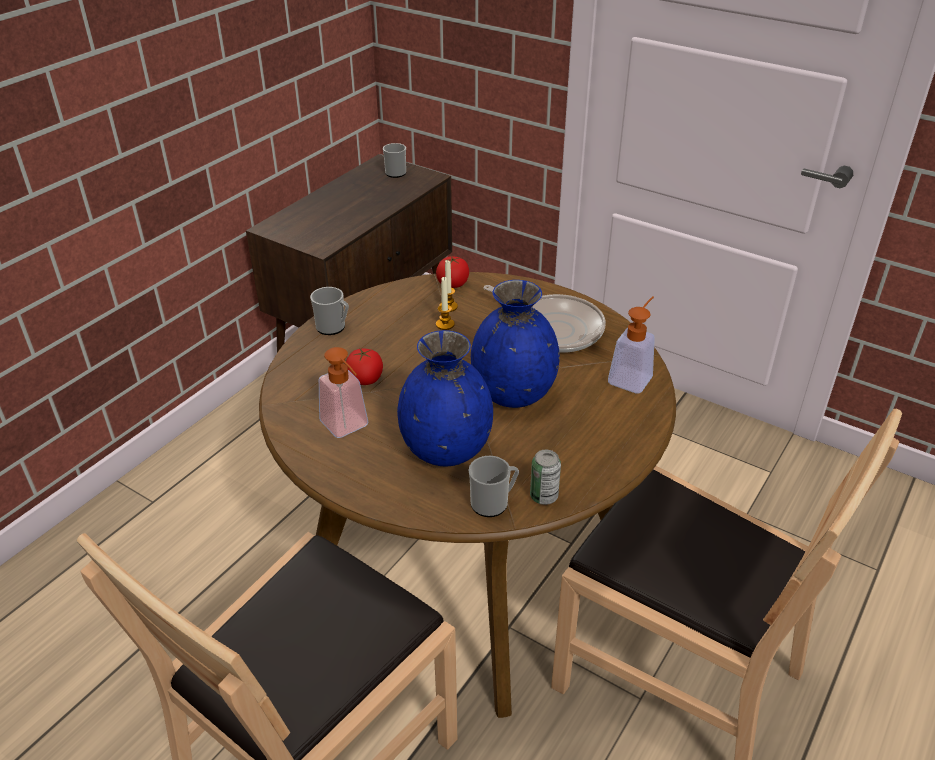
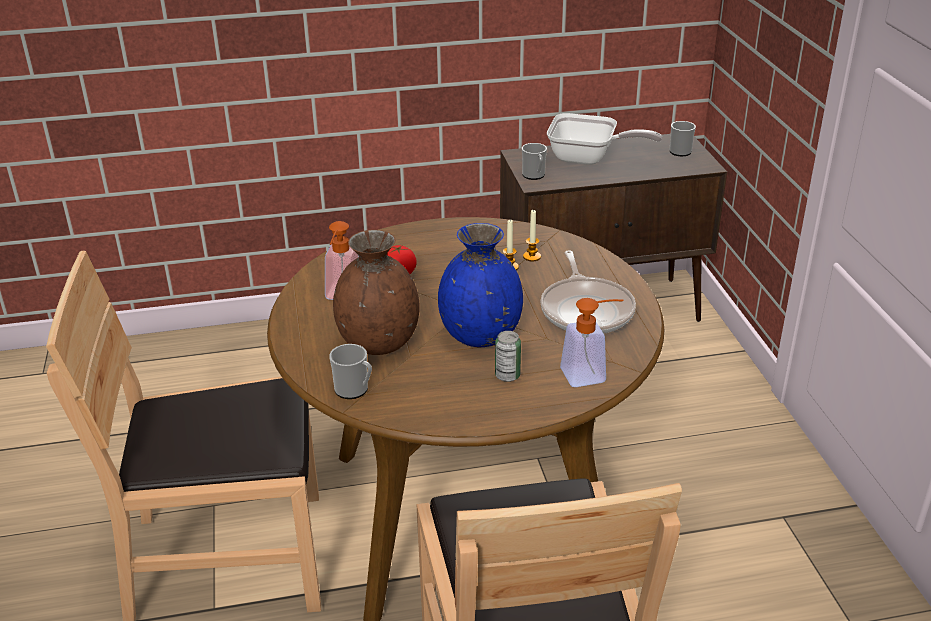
camera: 45 degrees right, 5 degrees down
mug [310,287,349,335] -> mug moved to [522,143,547,180]
blue vase [397,330,493,466] -> brown vase [333,230,420,355]
tomato [436,256,469,288] -> none
can [530,449,561,505] -> can moved to [495,331,521,382]
none -> frying pan [547,113,662,165]

